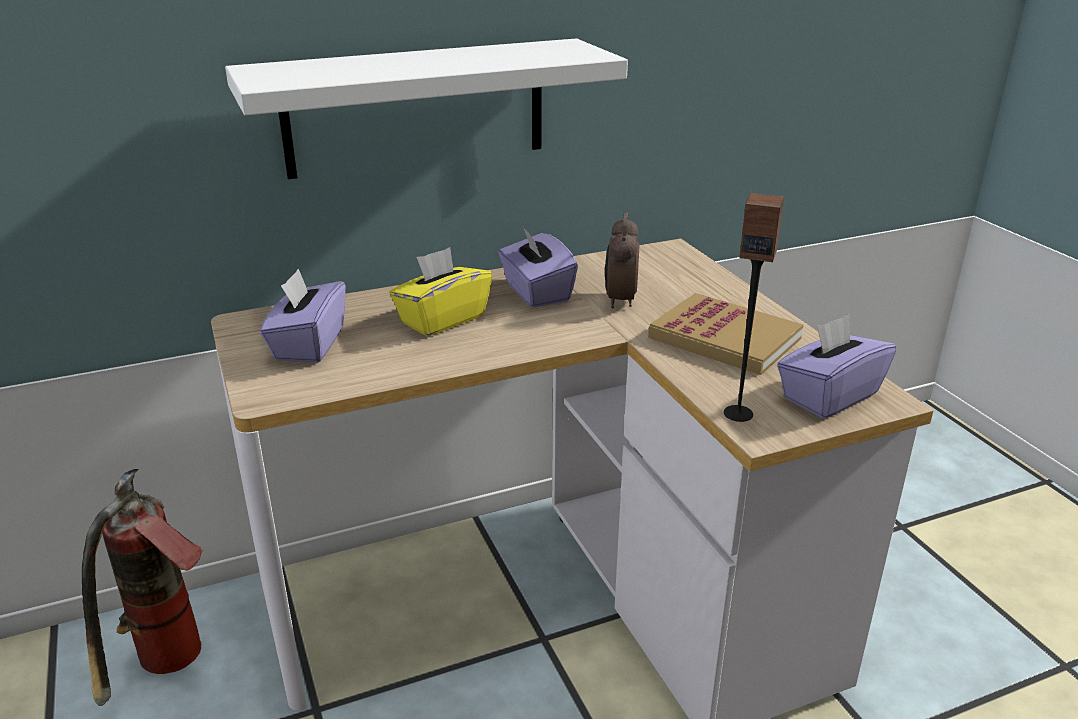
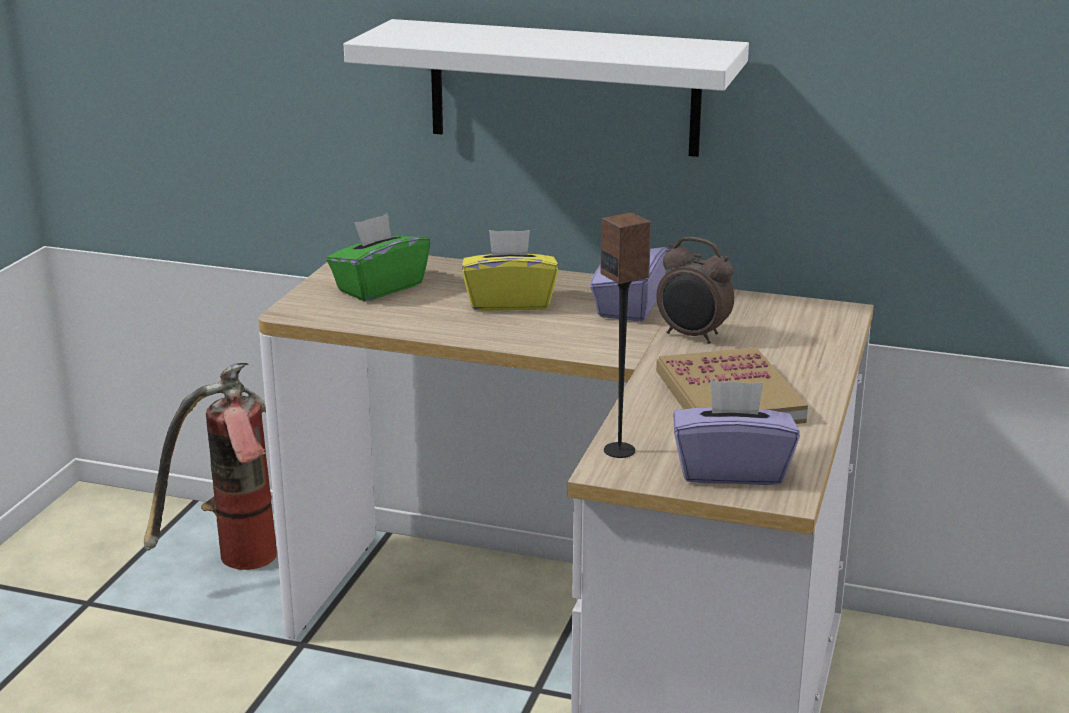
camera: 40 degrees right, 5 degrees down
purple tissue box [260,269,346,363] -> green tissue box [326,213,430,302]
alarm clock [605,212,640,308] -> alarm clock turned 105 degrees counterclockwise [656,237,734,344]

